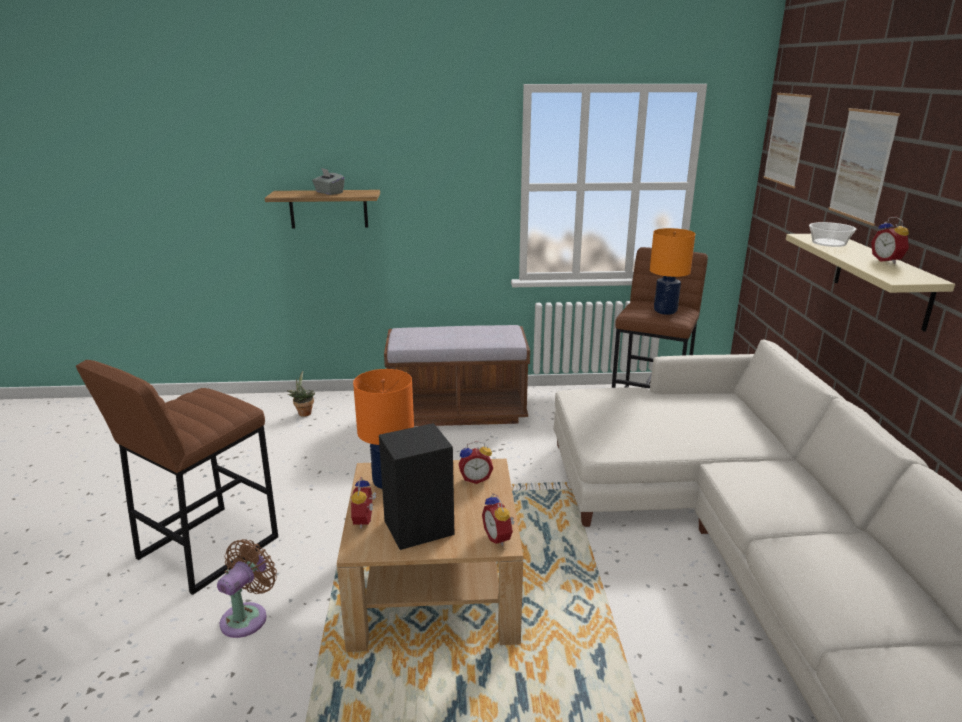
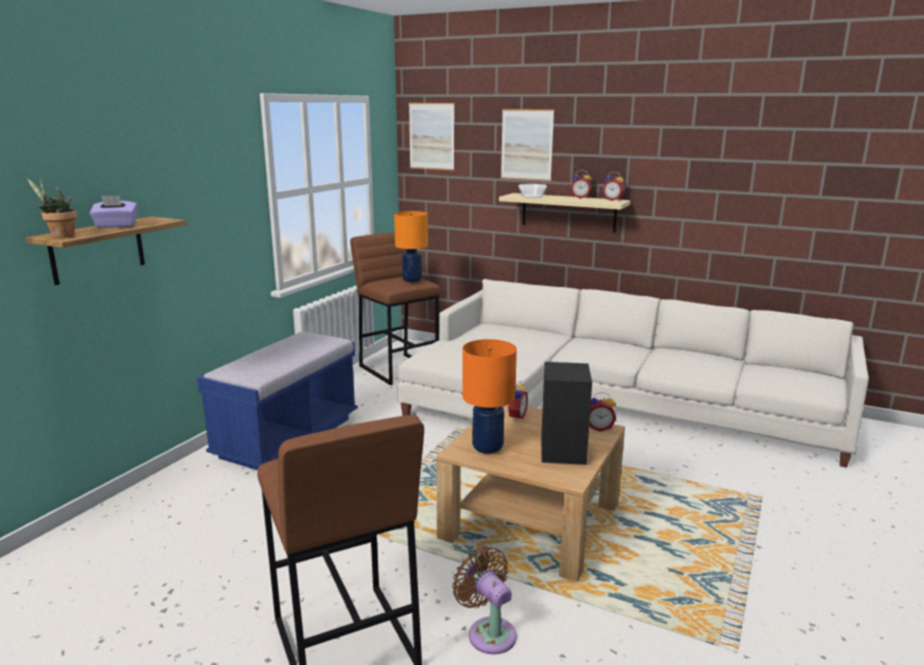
camera: 60 degrees left, 5 degrees down
potted plant [287,371,315,417] -> potted plant moved to [27,178,77,238]
grey tissue box [312,168,345,195] -> purple tissue box [90,195,137,228]
alarm clock [351,476,377,529] -> alarm clock moved to [602,172,625,201]
brown bench [384,325,530,426] -> blue bench [197,332,358,470]

